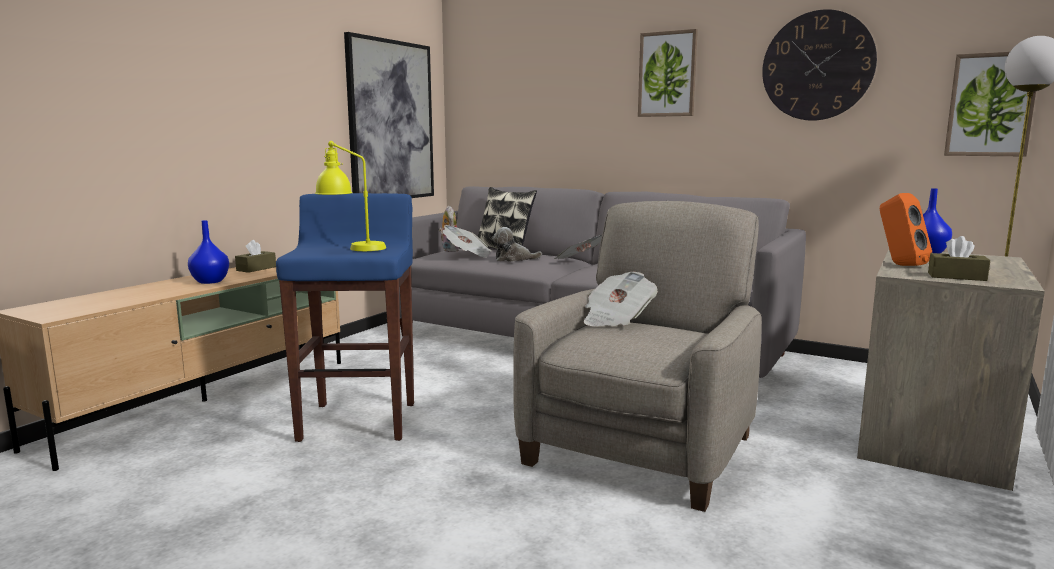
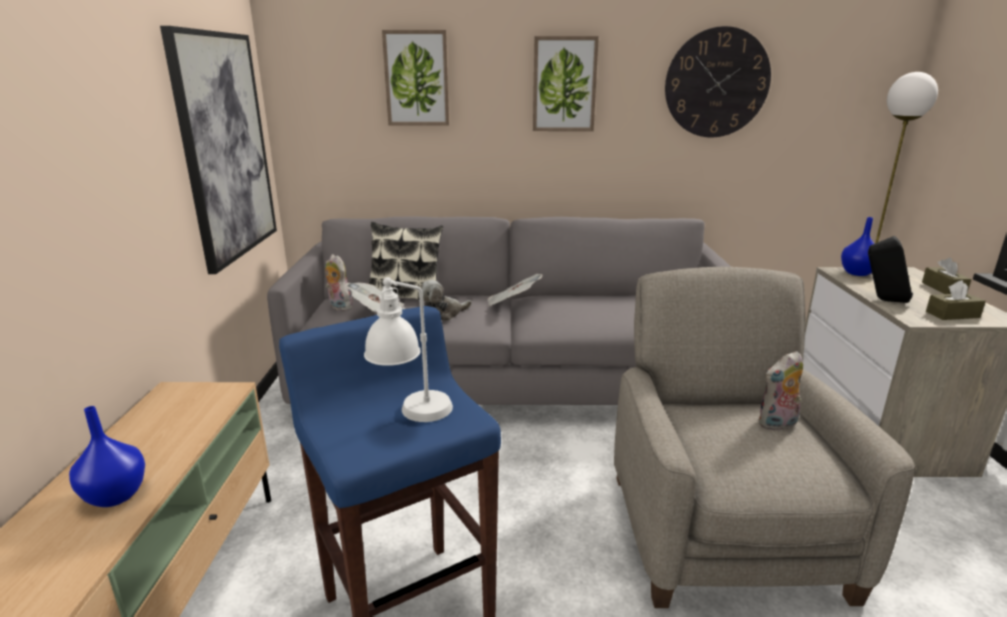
camera: 30 degrees left, 10 degrees up
brown tissue box [235,240,276,273] -> brown tissue box moved to [922,258,972,294]
yellow table lamp [315,141,386,251] -> white table lamp [364,277,453,422]
newspaper [584,272,658,326] -> none
orange speaker [880,193,932,266] -> black speaker [868,236,913,303]
picture [944,52,1036,156] -> picture moved to [382,30,449,125]
none -> plush toy [758,351,803,431]

